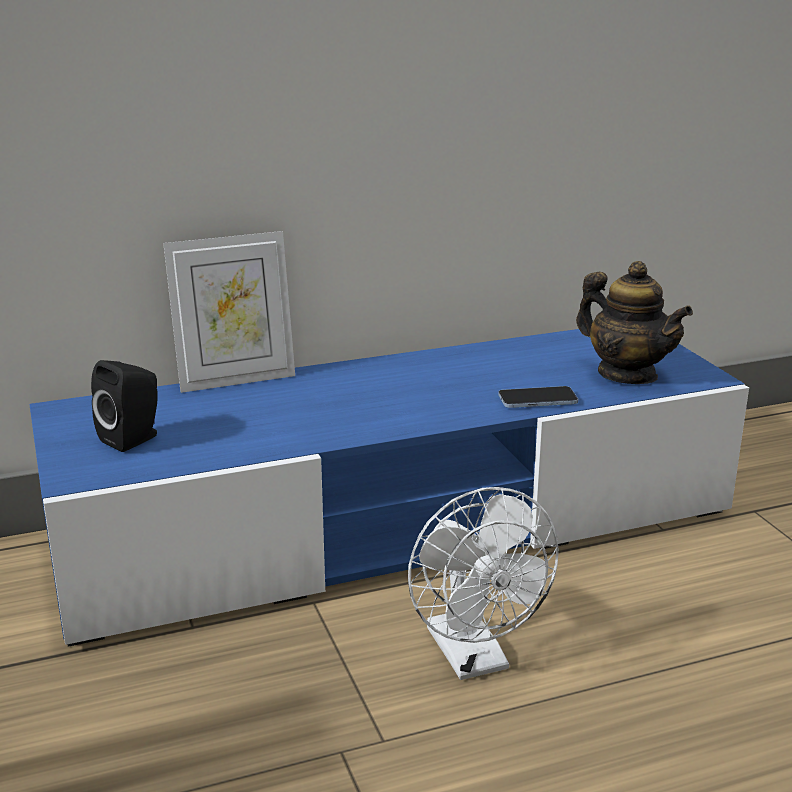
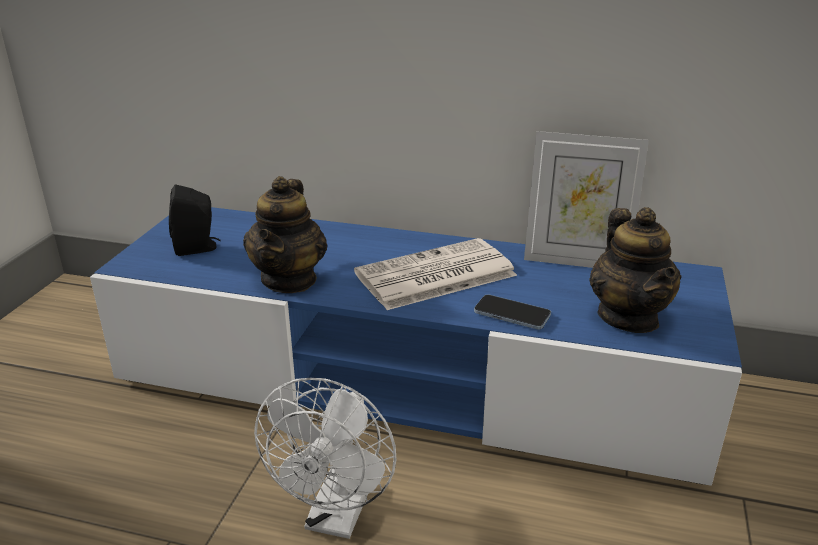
camera: 35 degrees right, 5 degrees up
picture frame [163,231,295,393] -> picture frame moved to [524,131,649,268]
none -> teapot [243,176,327,293]
none -> newspaper [354,238,517,310]

